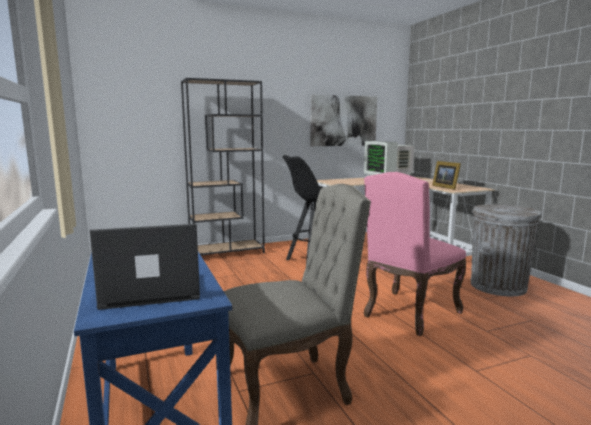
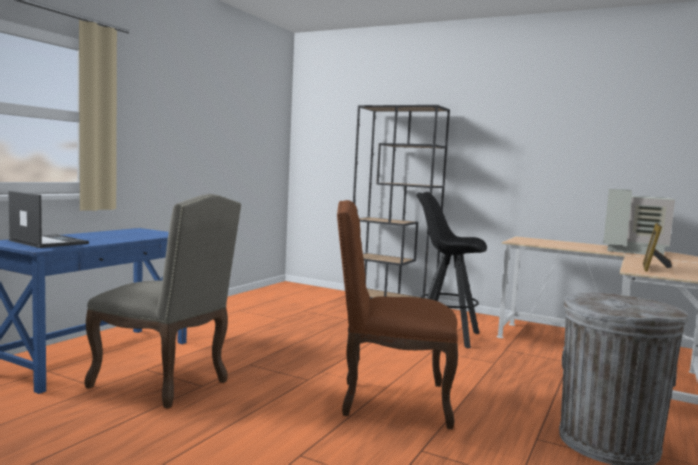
camera: 50 degrees right, 5 degrees down
picture [310,94,377,146] -> none
pink chair [364,172,466,336] -> brown chair [337,200,458,429]

